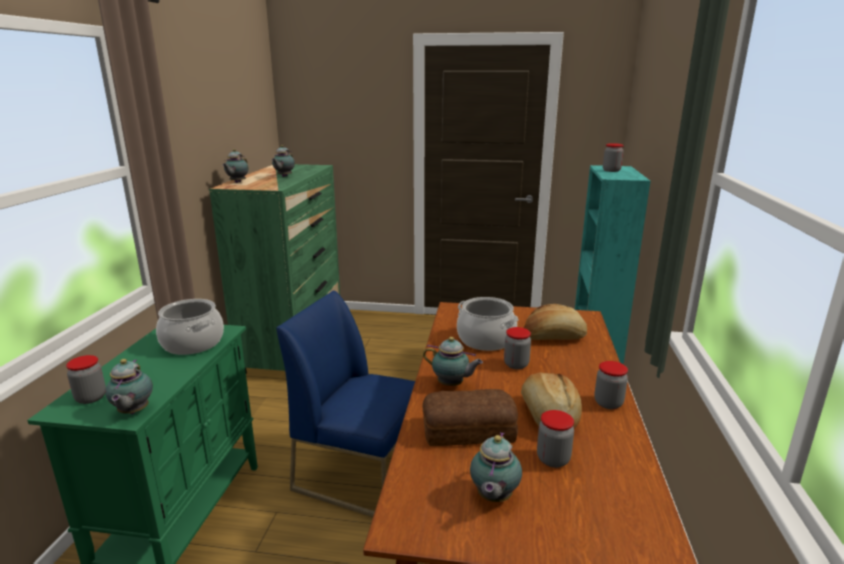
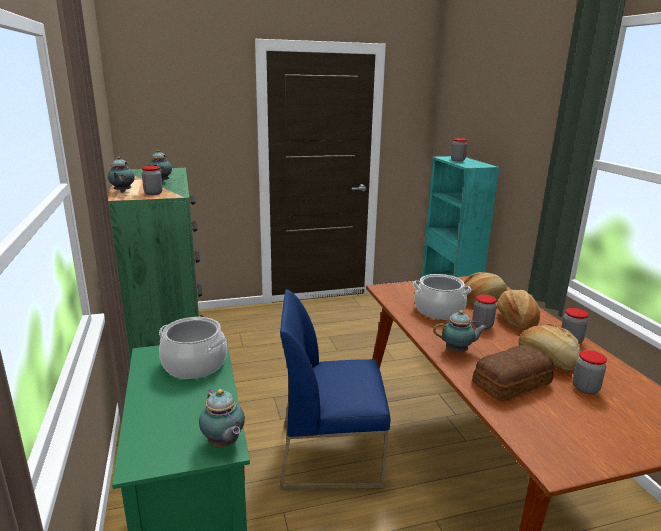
camera: 25 degrees left, 0 degrees up
jar [66,355,106,404] -> jar moved to [142,166,163,195]
teapot [470,432,522,502] -> none
none -> bread [497,290,540,330]

